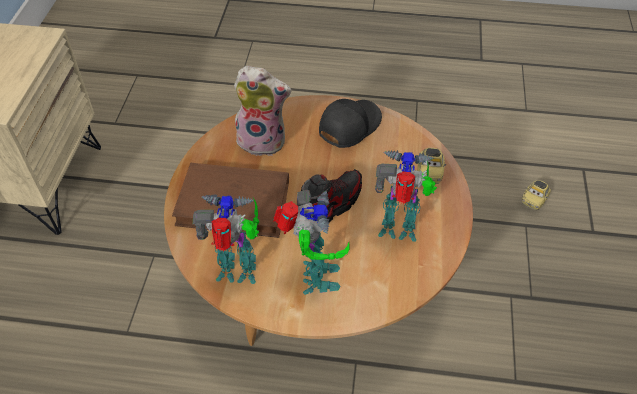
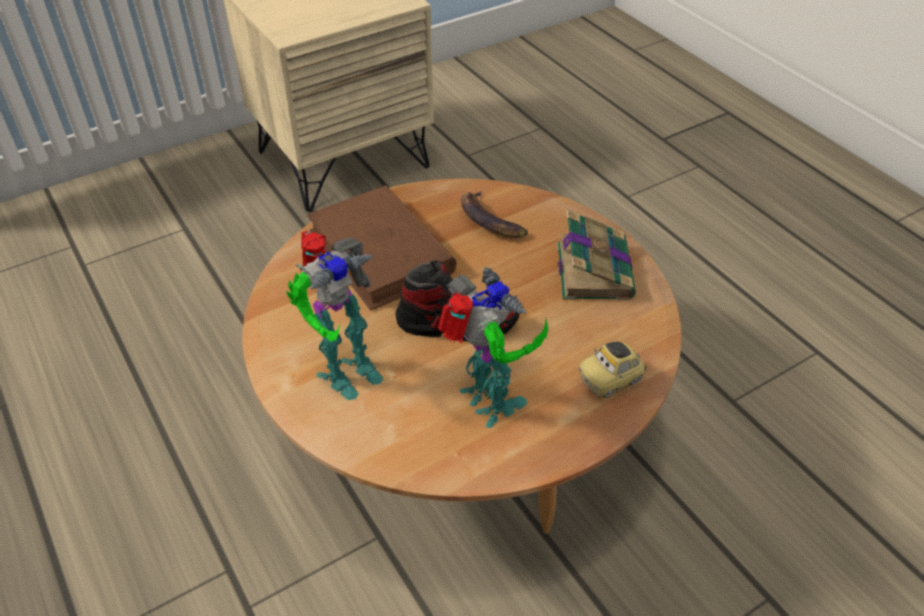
camera: 50 degrees right, 5 degrees down
toy robot [193,194,259,284] -> none
plush toy [234,66,291,156] -> banana [461,191,528,238]
black cap [319,99,382,148] -> book [557,210,636,300]
toy car [522,180,551,210] -> none

